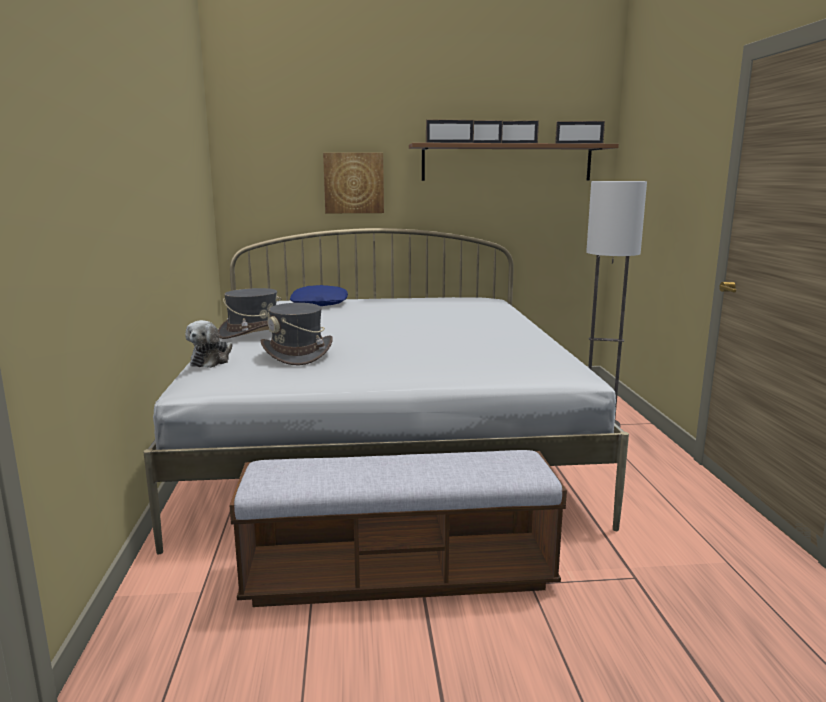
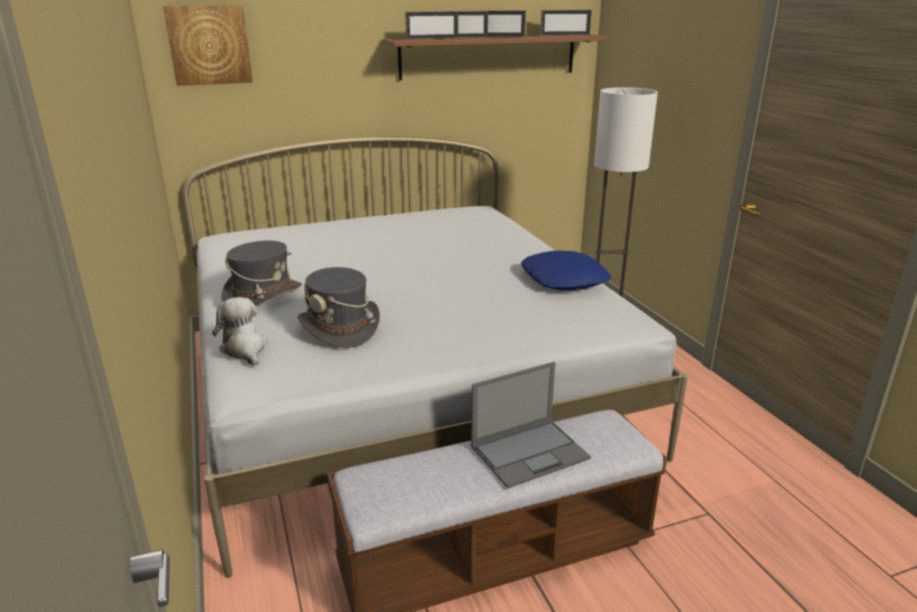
camera: 15 degrees left, 10 degrees up
plush toy [185,320,232,368] -> plush toy turned 150 degrees clockwise [212,297,268,366]
blue pillow [290,285,348,306] -> blue pillow moved to [521,250,611,290]
picture [323,153,384,213] -> picture moved to [163,5,253,86]
none -> laptop [471,362,591,489]

